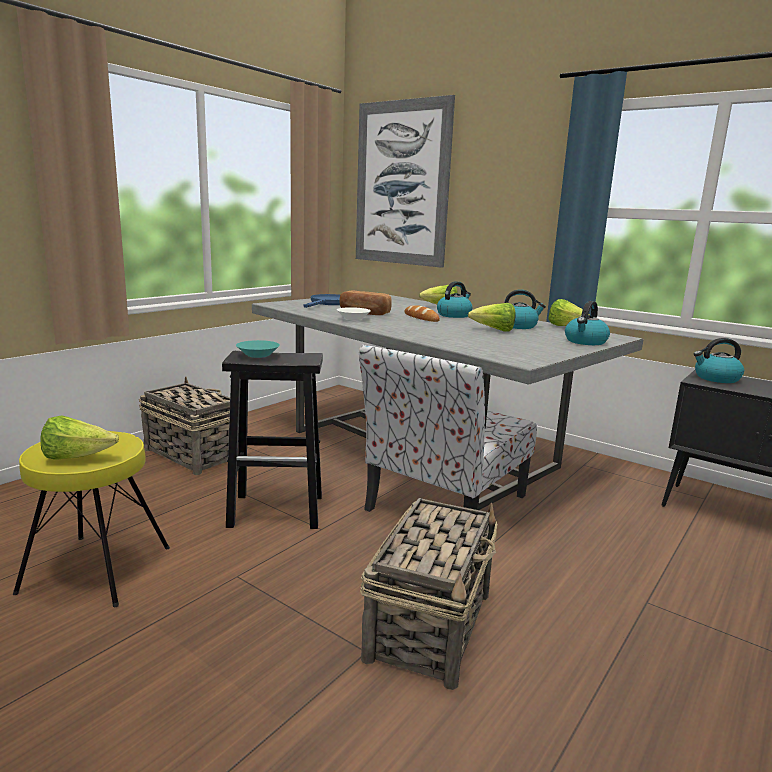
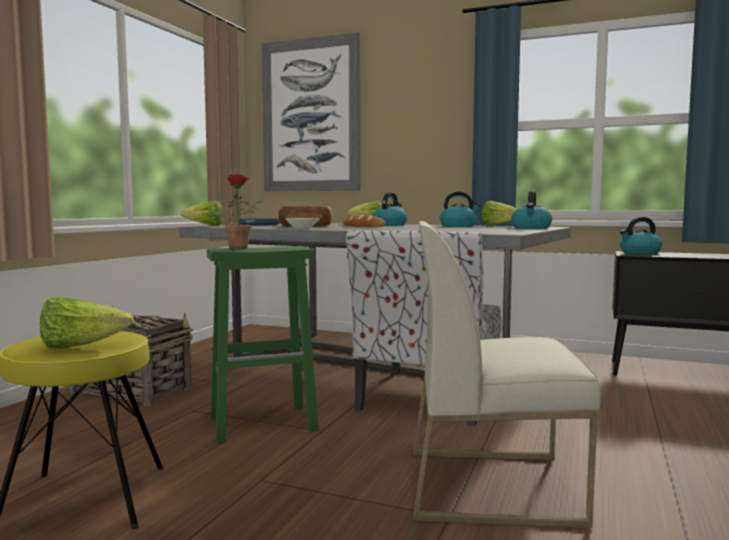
camera: 15 degrees left, 10 degrees down
black stool [222,351,323,529] -> green stool [207,246,318,443]
turquoise bowl [236,340,280,358] -> potted plant [212,174,264,249]
basket [360,498,497,690] -> white chair [413,221,601,528]
lettuce [468,303,516,331] -> lettuce moved to [181,201,223,226]

